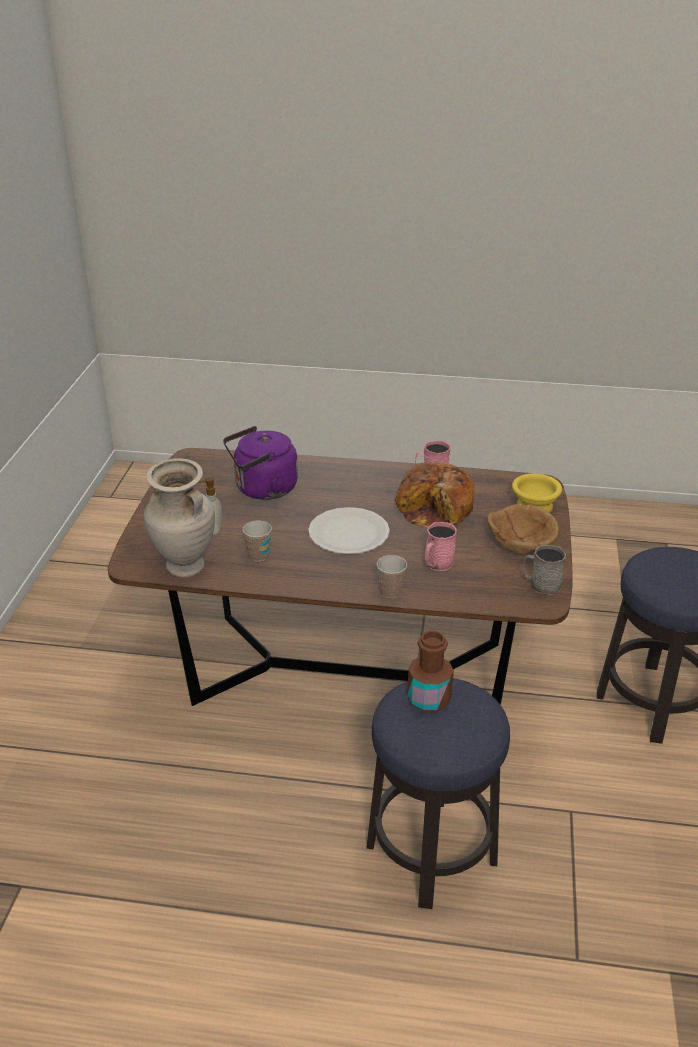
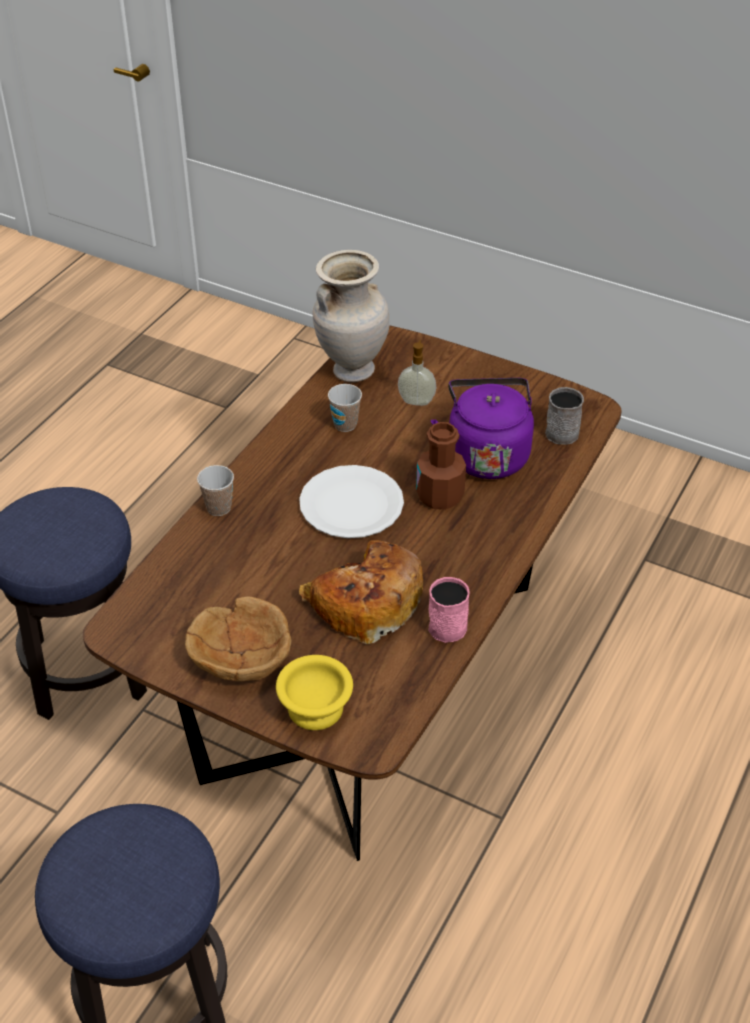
camera: 110 degrees right, 10 degrees up
brown bottle [407,631,454,712] -> brown bottle moved to [416,422,466,510]
pink mug [425,522,457,571] -> none
grey mug [523,545,566,595] -> grey mug moved to [545,387,584,445]

